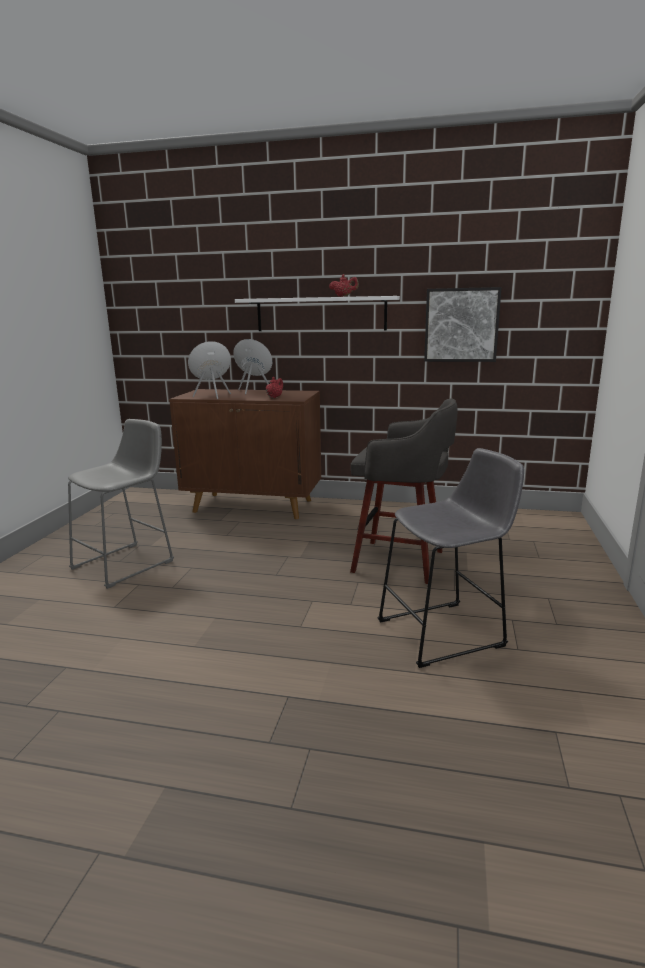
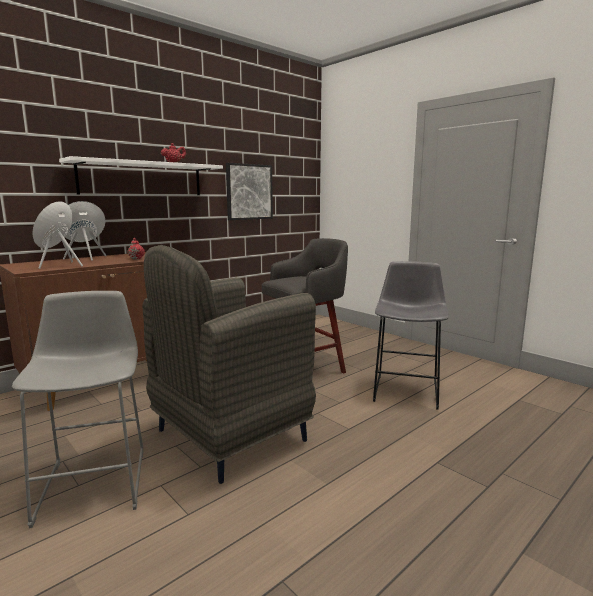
camera: 55 degrees left, 5 degrees down
none -> grey armchair [142,245,316,484]

